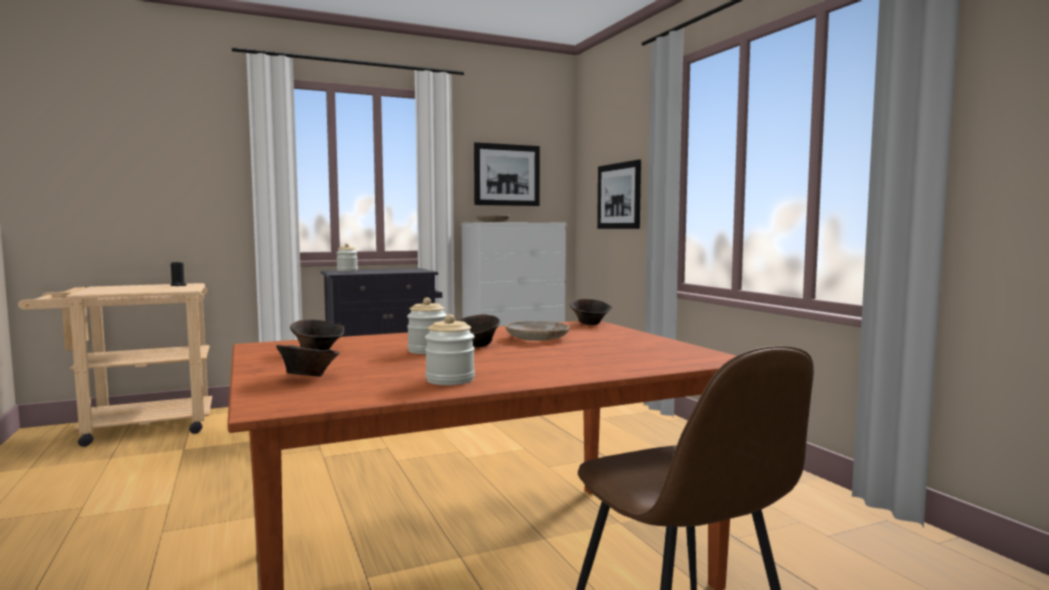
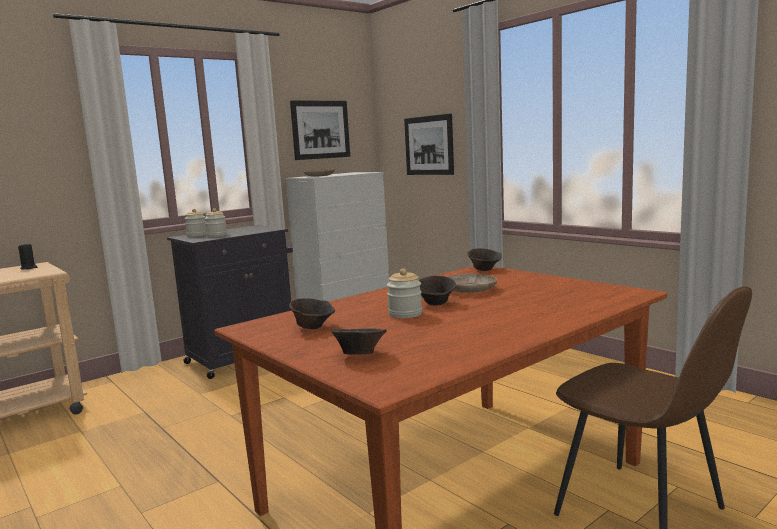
camera: 15 degrees left, 5 degrees up
jar [425,314,475,385] -> jar moved to [204,208,227,237]

